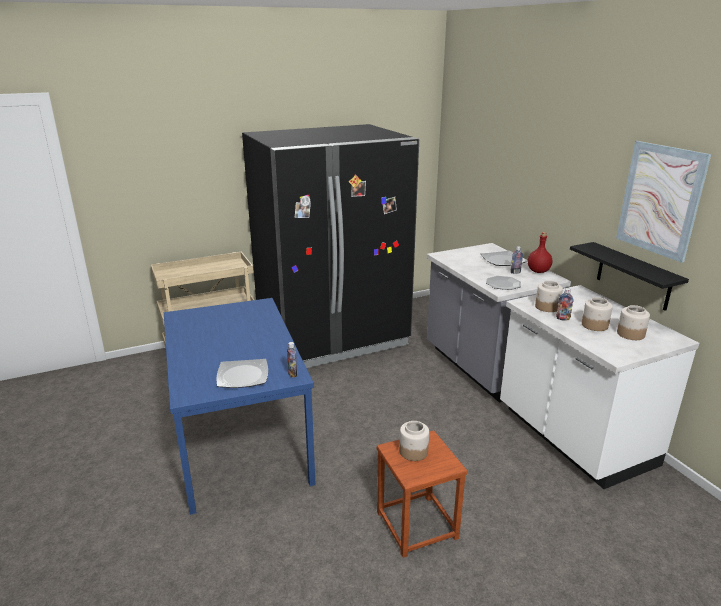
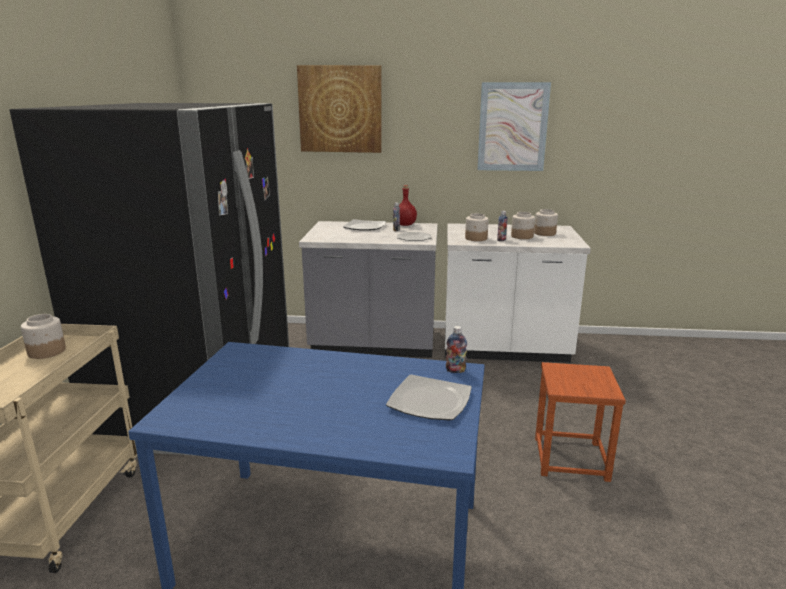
camera: 60 degrees left, 5 degrees down
jar [399,421,429,461] -> jar moved to [21,314,66,359]
black shelf [570,242,689,311] -> none
none -> picture [297,65,382,153]

